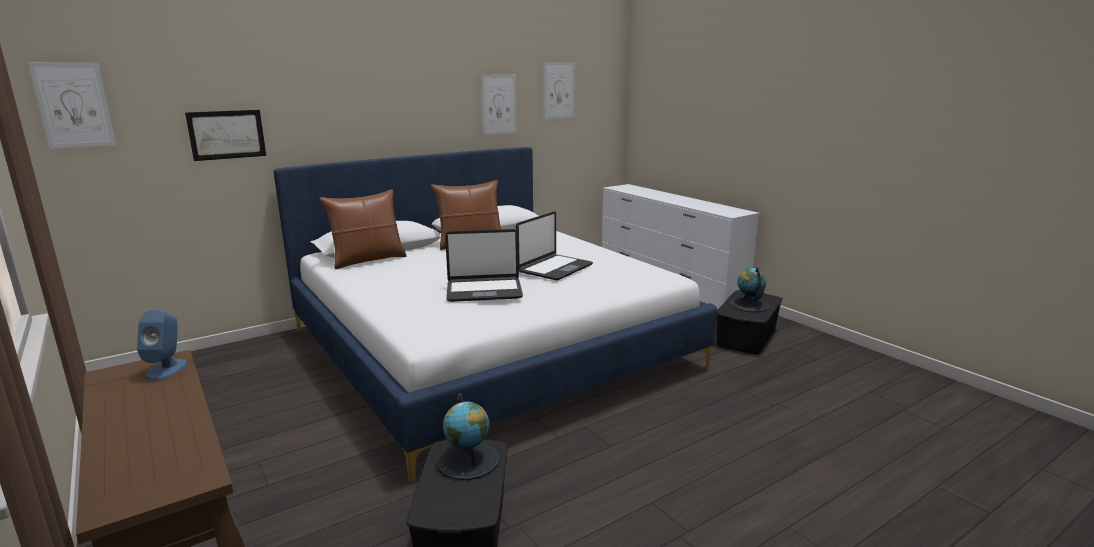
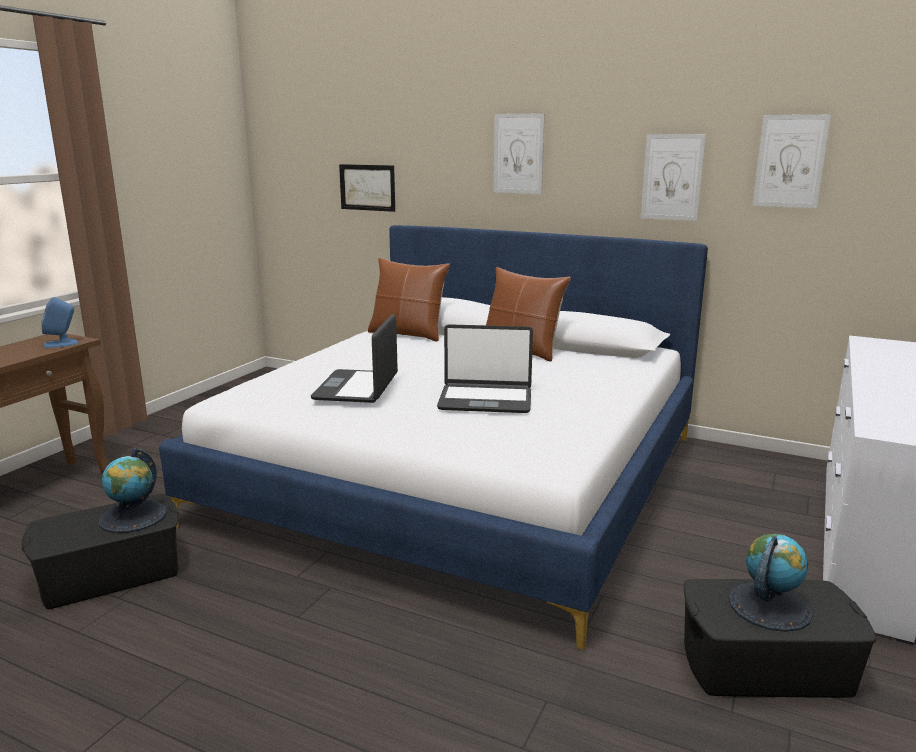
camera: 60 degrees right, 0 degrees up
picture [28,63,116,149] -> picture moved to [494,113,545,194]
laptop [445,229,523,302] -> laptop turned 45 degrees clockwise [311,314,398,403]

